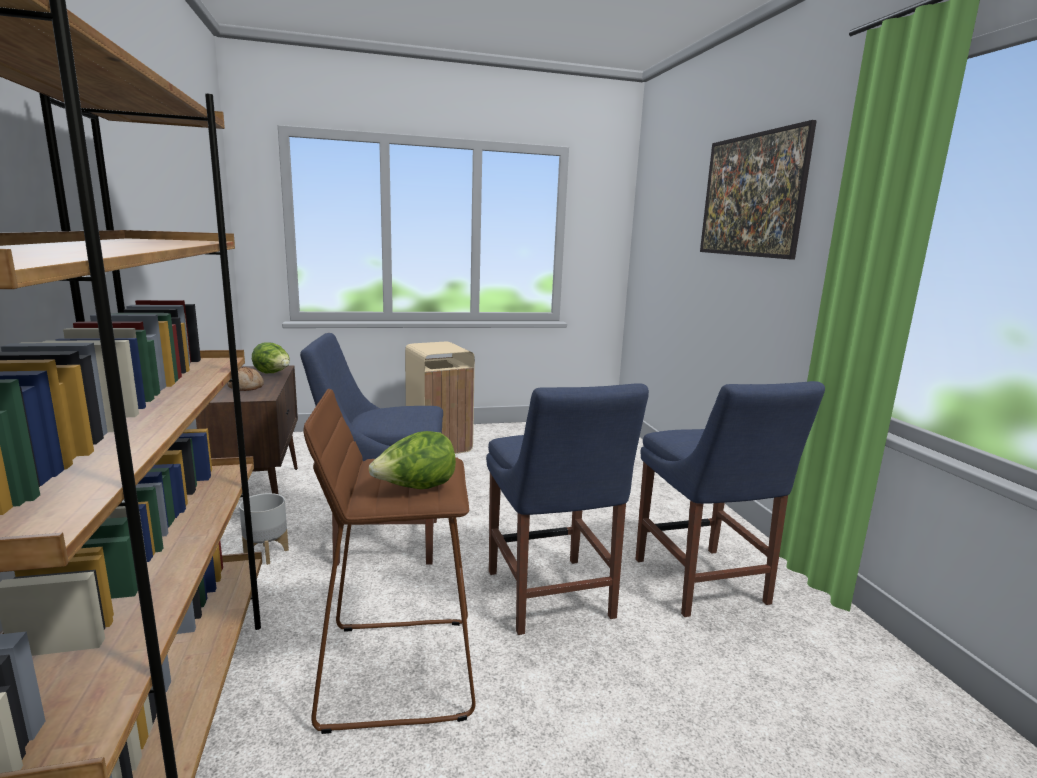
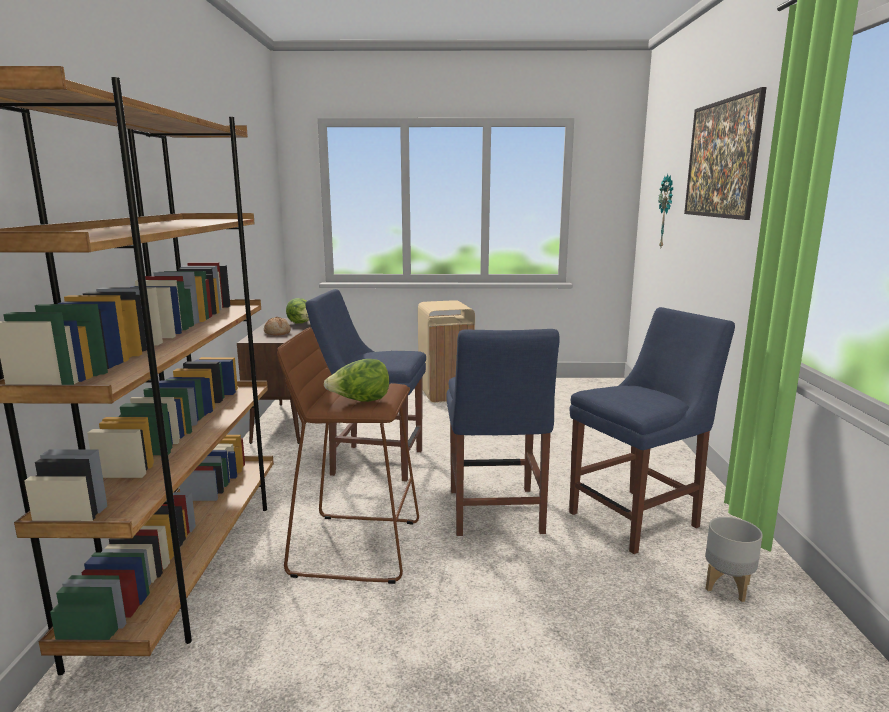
camera: 15 degrees right, 0 degrees up
grey planter [239,493,289,565] -> grey planter moved to [705,517,763,602]
blue chair [635,381,825,617] -> blue chair turned 120 degrees counterclockwise [569,307,735,554]
none -> wall clock [659,174,673,247]

